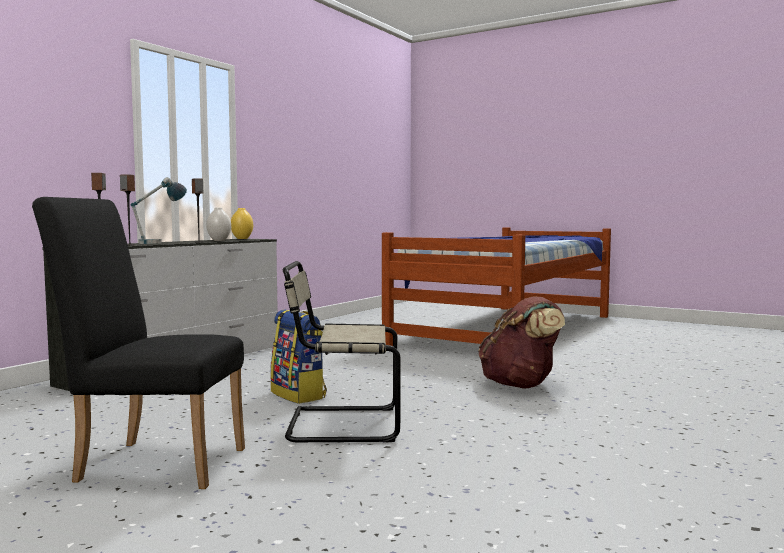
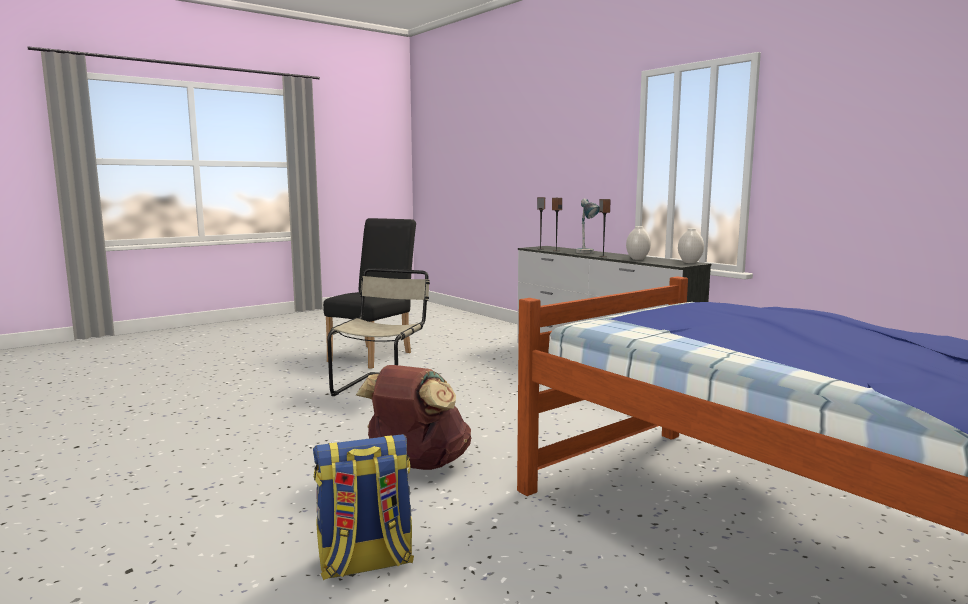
camera: 110 degrees right, 5 degrees up
yellow vase [231,208,253,239] -> white vase [678,228,704,263]
backpack [270,310,327,404] -> backpack moved to [313,434,414,580]

